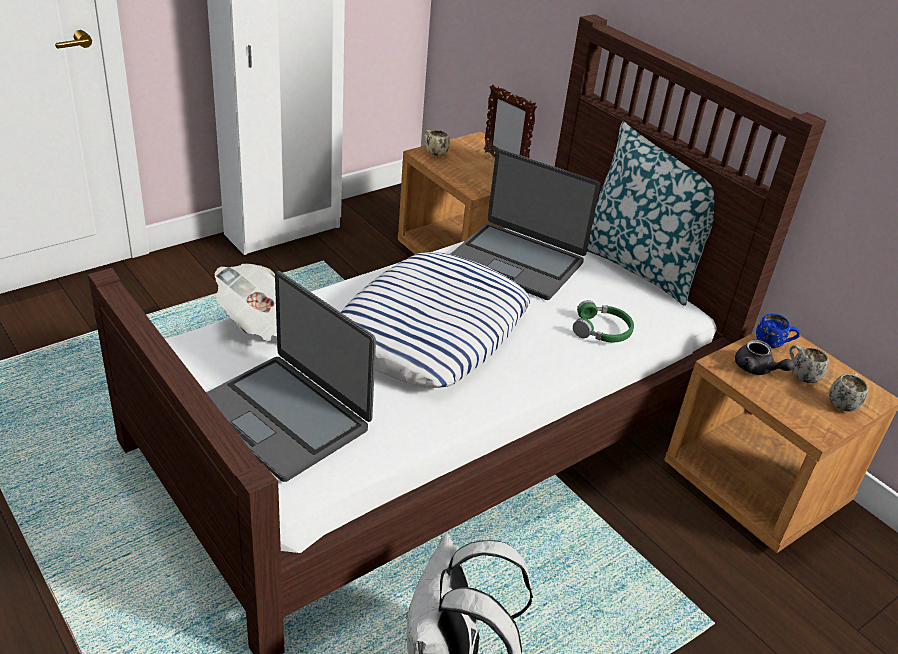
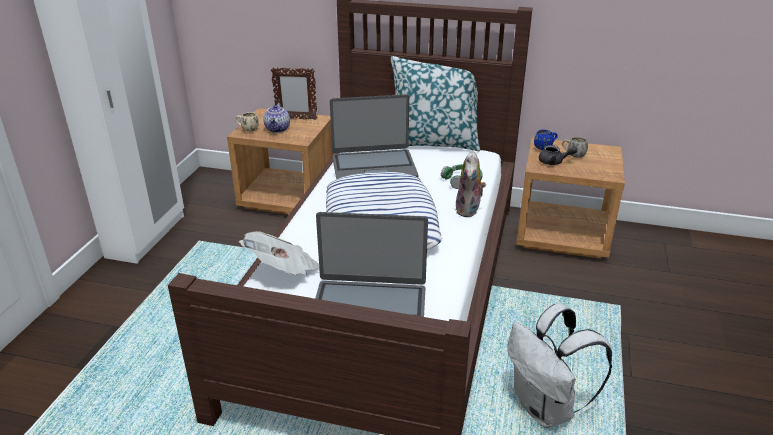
camera: 35 degrees left, 5 degrees down
white mug [829,373,868,412] -> none
none -> teapot [263,103,290,133]
none -> plush toy [455,151,486,217]

